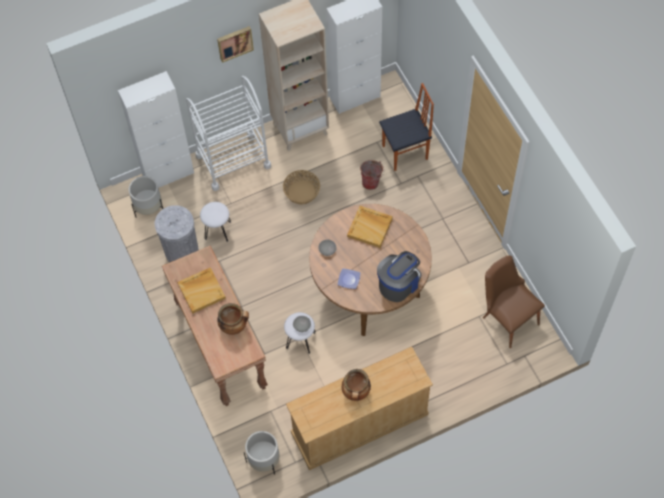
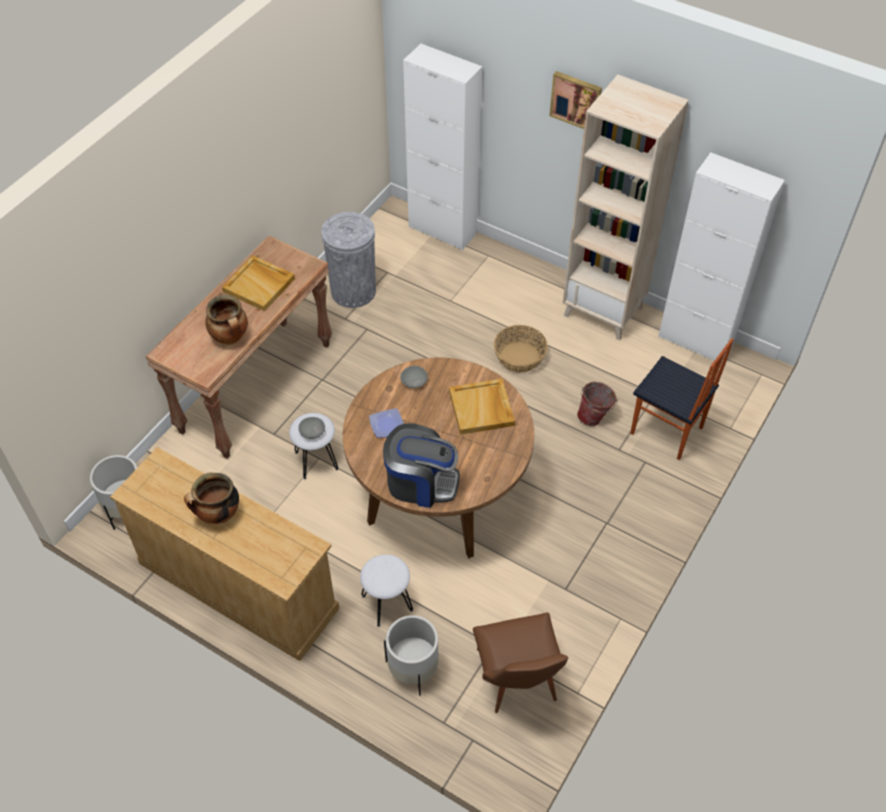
camera: 55 degrees right, 10 degrees down
white planter [129,176,163,218] -> white planter moved to [384,615,439,696]
white cart [186,76,271,191] -> none
white stool [200,202,231,242] -> white stool moved to [360,554,413,627]
brown chair [483,255,545,348] -> brown chair turned 150 degrees clockwise [473,613,568,713]

